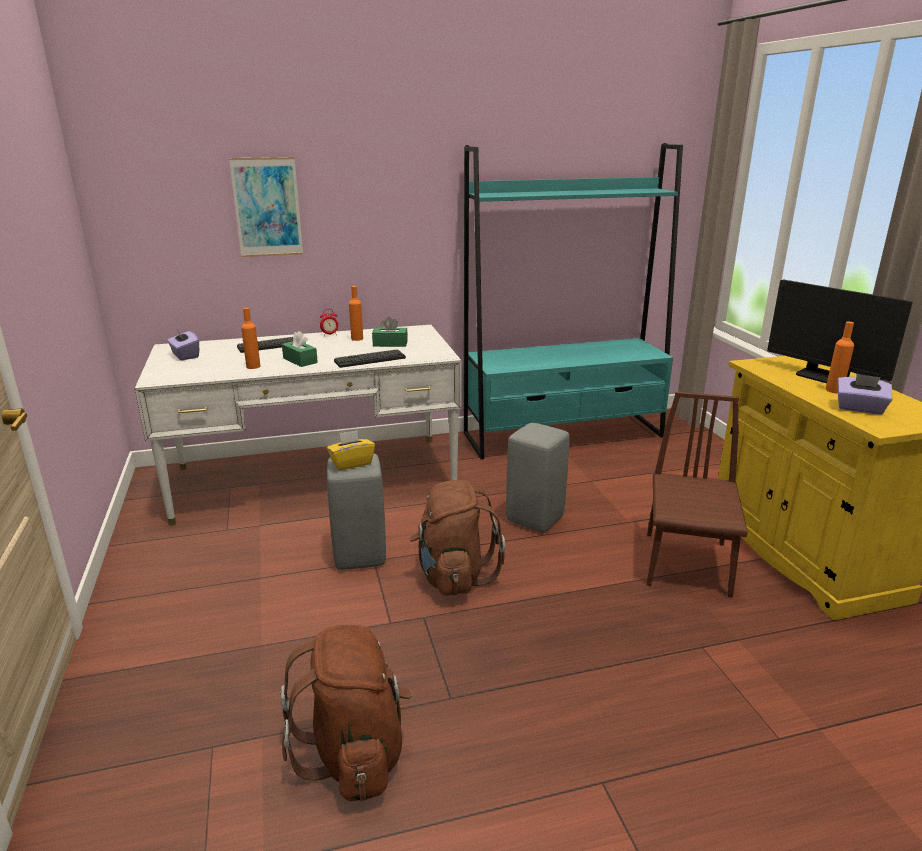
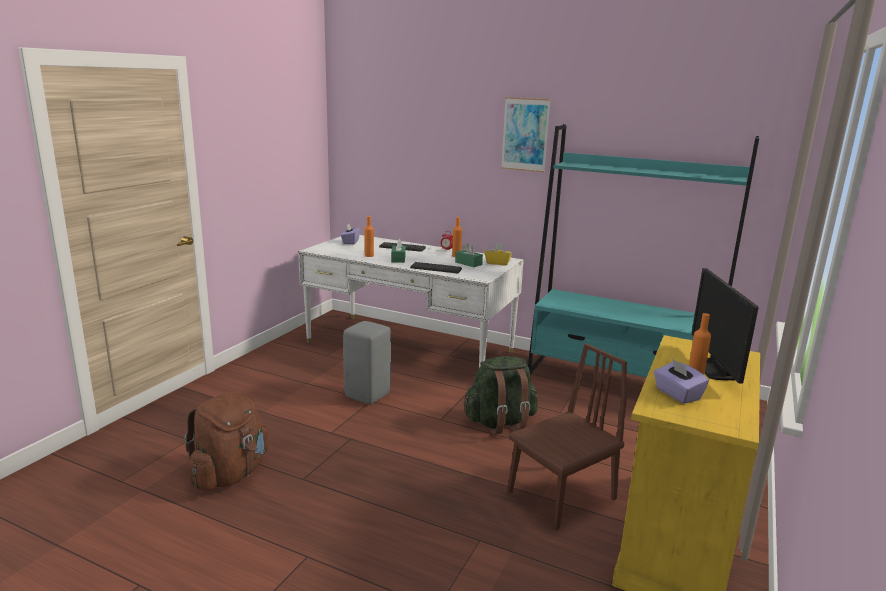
camera: 40 degrees right, 5 degrees down
picture [229,157,303,257] -> picture moved to [501,97,551,172]
yellow tissue box [327,430,375,470] -> yellow tissue box moved to [484,243,512,265]
brown backpack [409,480,505,596] -> none
grey stool [506,423,569,532] -> green backpack [463,356,538,435]

